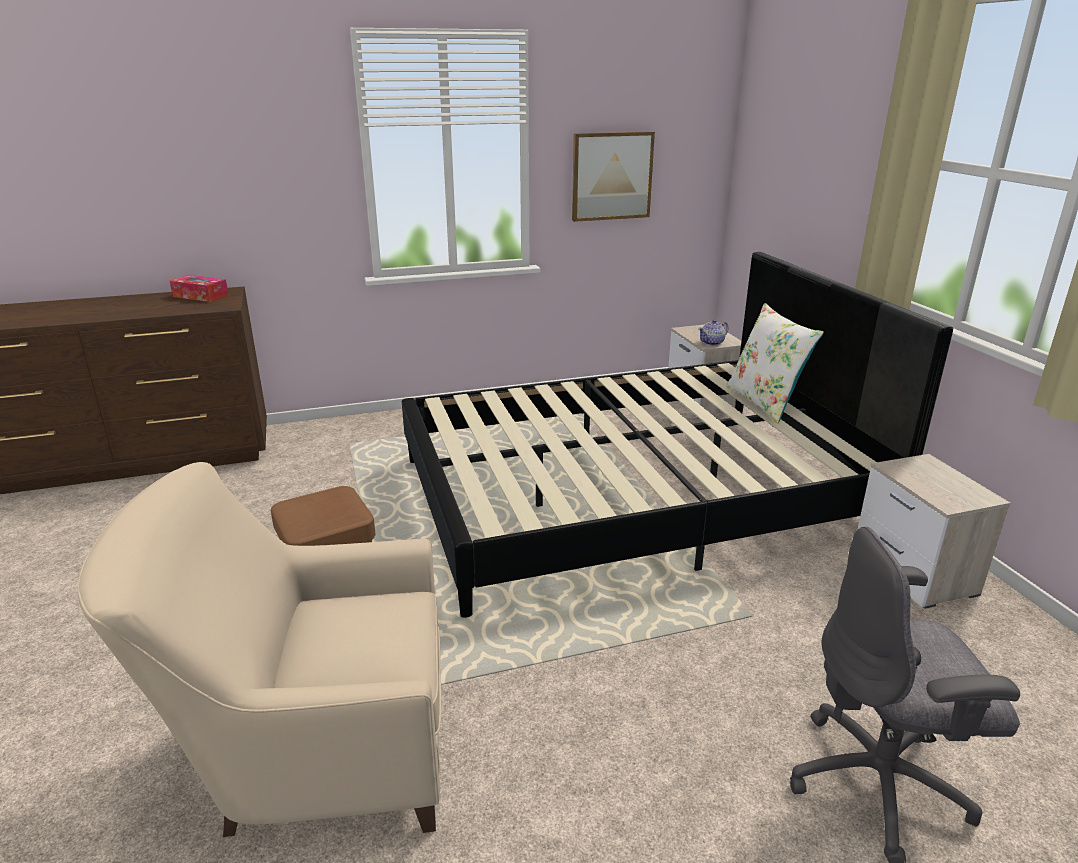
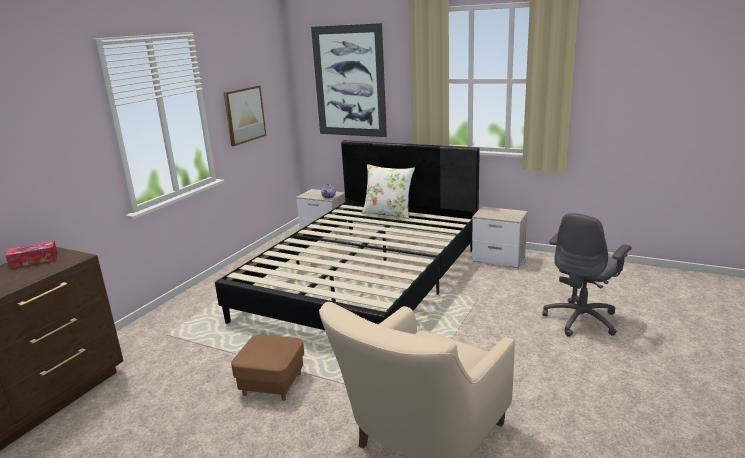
camera: 45 degrees left, 5 degrees down
none -> picture [311,23,387,137]

